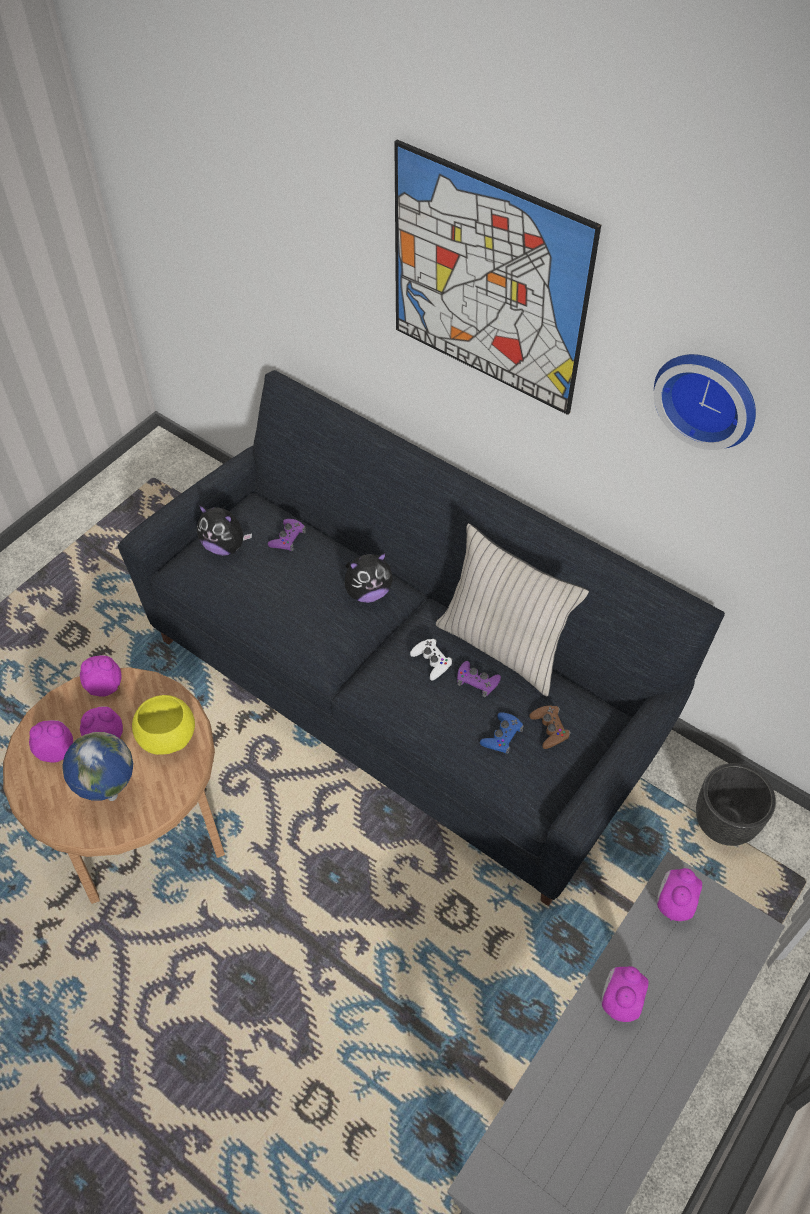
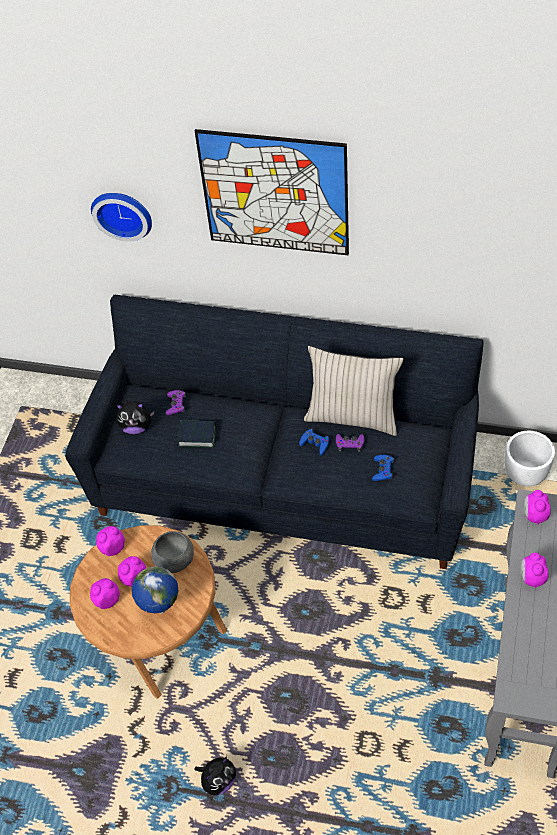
camera: 20 degrees left, 0 degrees up
yellow bowl [132,695,195,755] -> grey bowl [151,531,194,573]
plush toy [345,552,393,603] -> plush toy moved to [195,754,236,795]
white game controller [410,639,453,681] -> blue game controller [299,429,329,455]
brown game controller [529,705,571,749] -> none
wall clock [654,354,756,450] -> wall clock moved to [91,193,152,242]
black planter [696,763,776,846] -> white planter [505,431,555,486]
none -> book [177,420,216,448]

